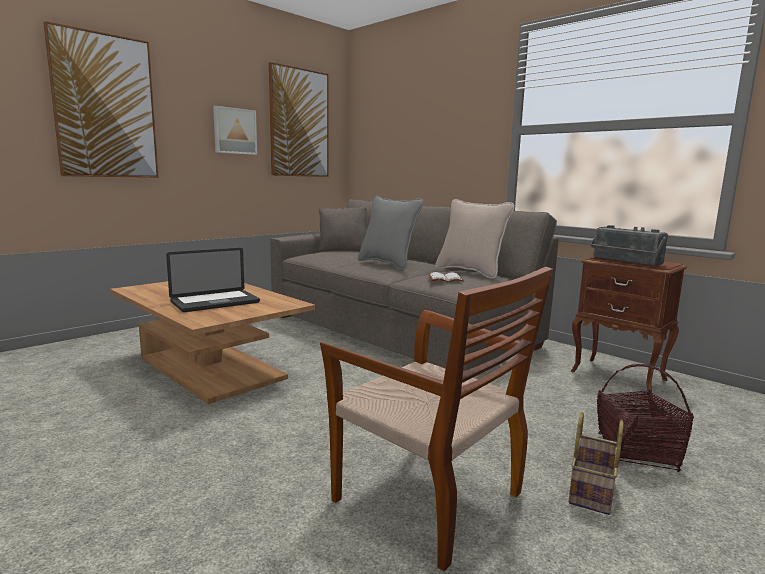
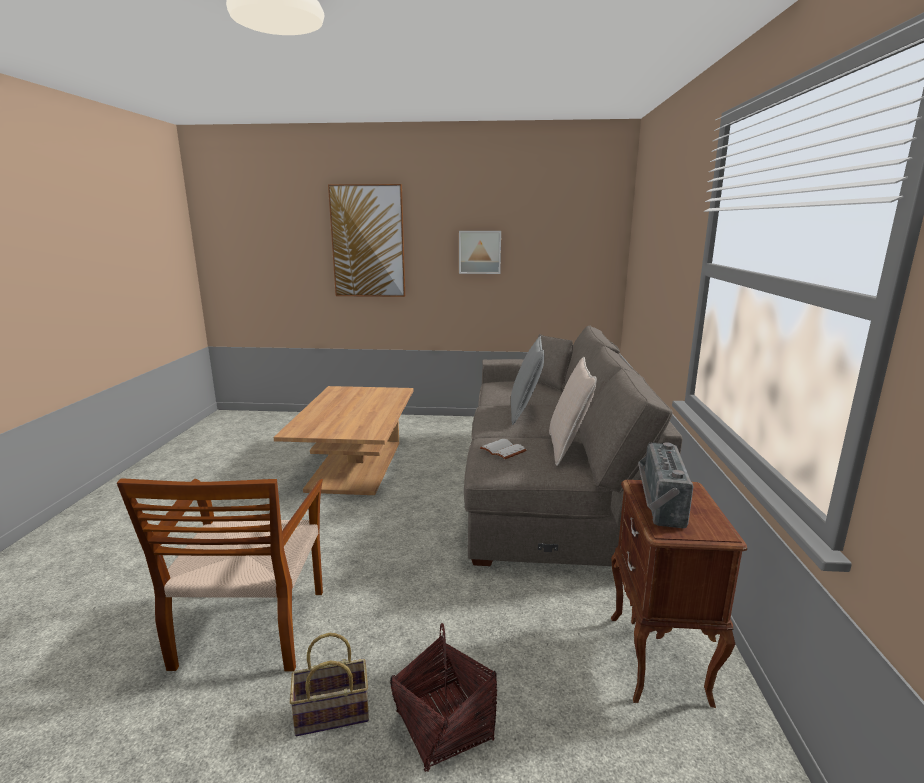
camera: 50 degrees right, 5 degrees up
laptop [166,248,260,312] -> none
picture [269,62,329,177] -> none

